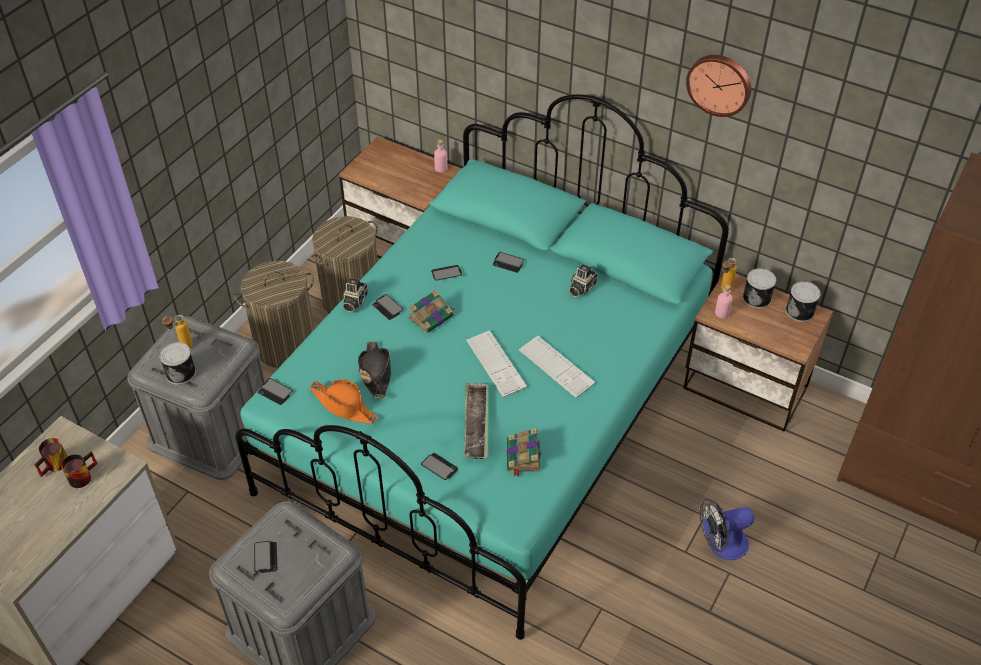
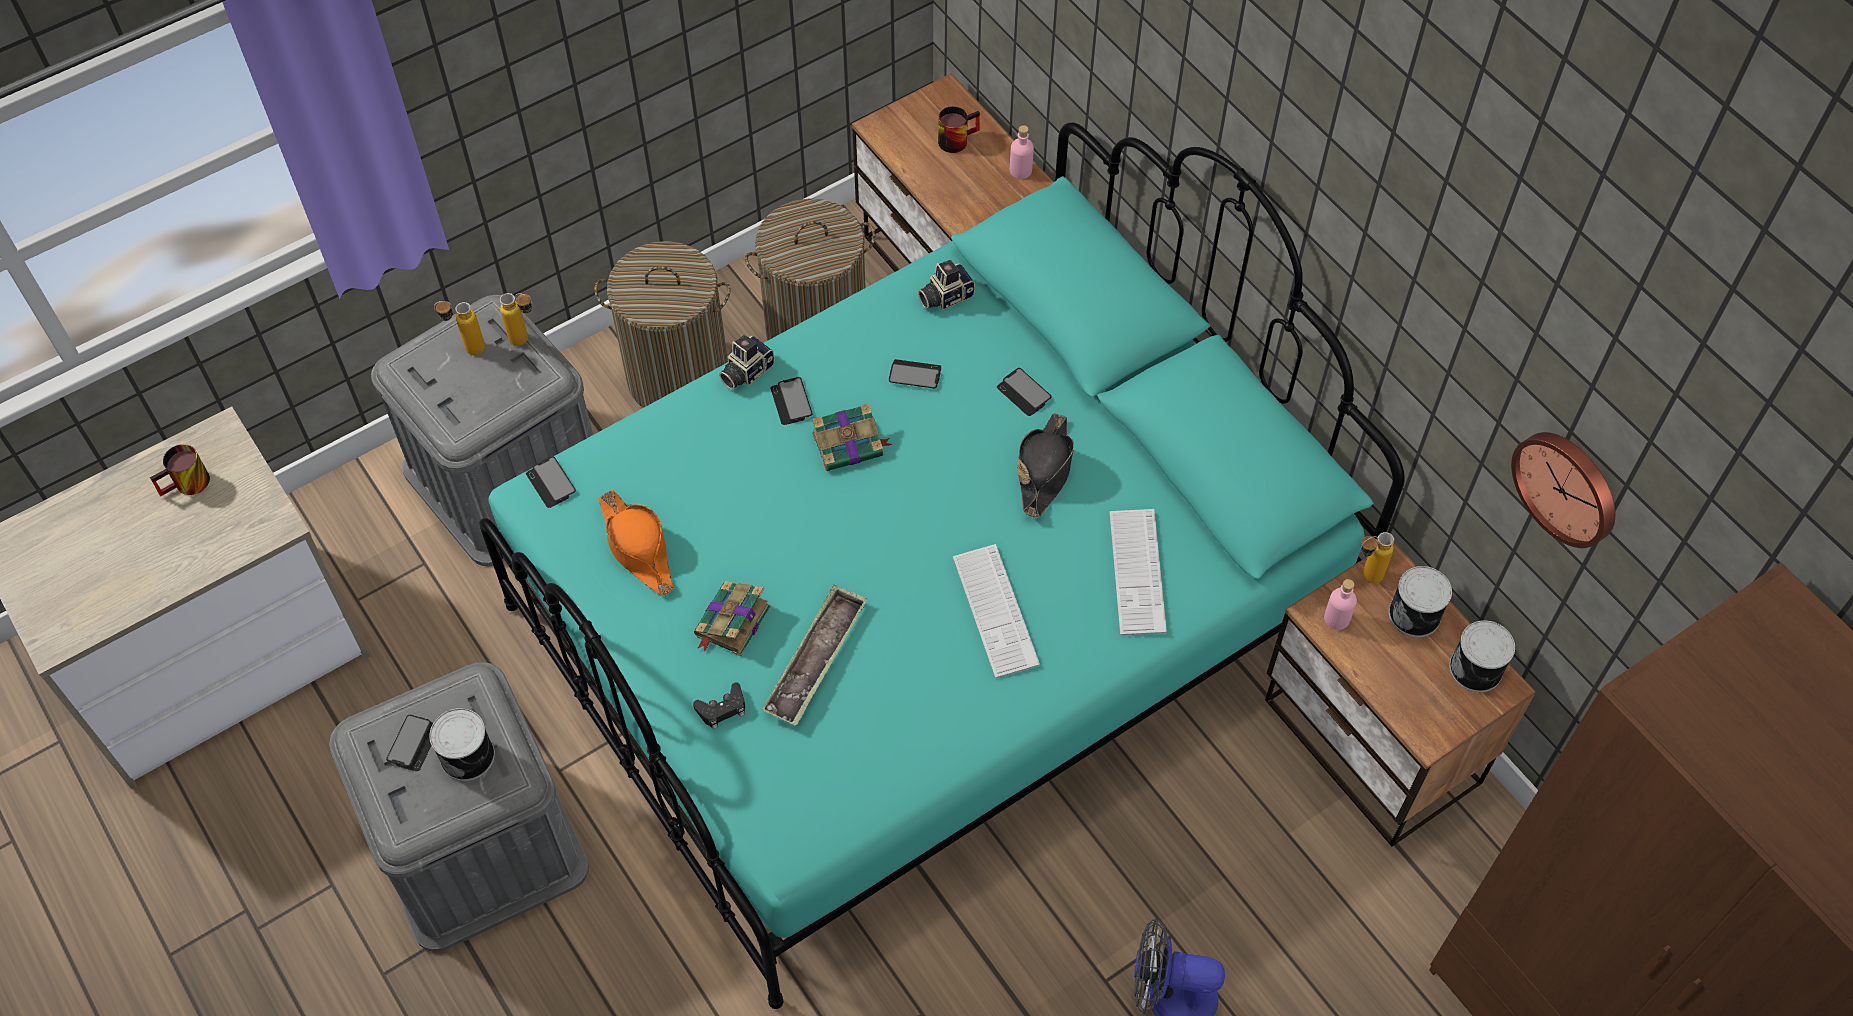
camera: 25 degrees right, 10 degrees up
mug [61,452,97,488] -> mug moved to [938,106,980,153]
can [159,342,196,385] -> can moved to [429,708,495,781]
black hat [358,341,391,399] -> black hat moved to [1017,413,1074,518]
phone [421,453,458,480] -> black game controller [693,683,745,729]
keyboard [466,330,527,398] -> keyboard moved to [1110,509,1167,636]
book [507,428,541,476] -> book moved to [694,581,771,656]
camera [569,264,598,297] -> camera moved to [918,260,975,310]
wall clock [686,55,751,117] -> wall clock moved to [1511,432,1615,548]
none -> bottle [500,293,532,346]

